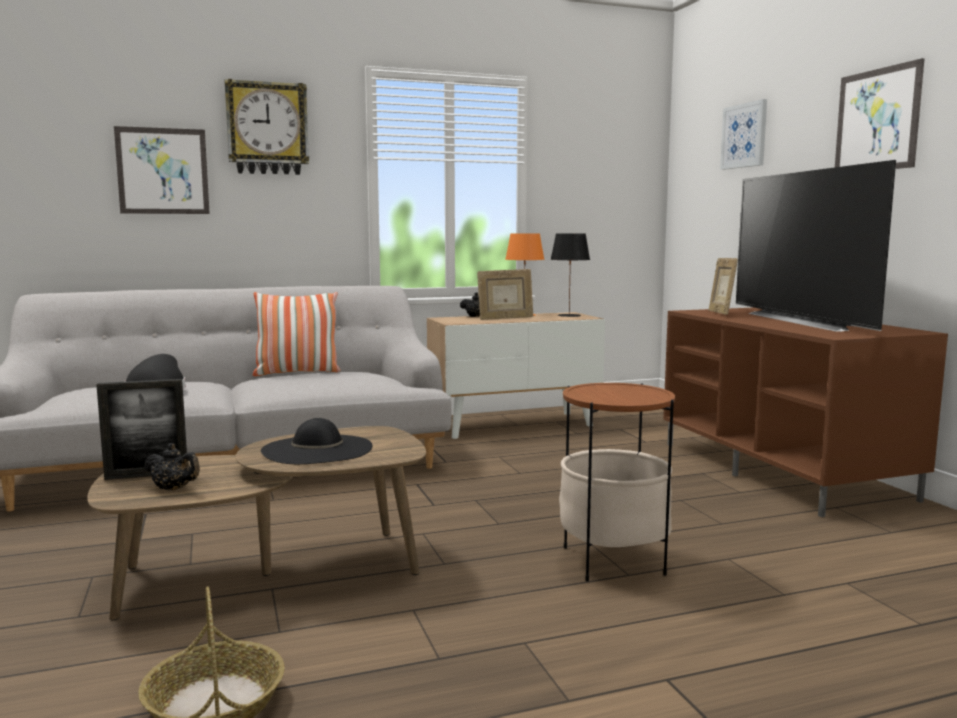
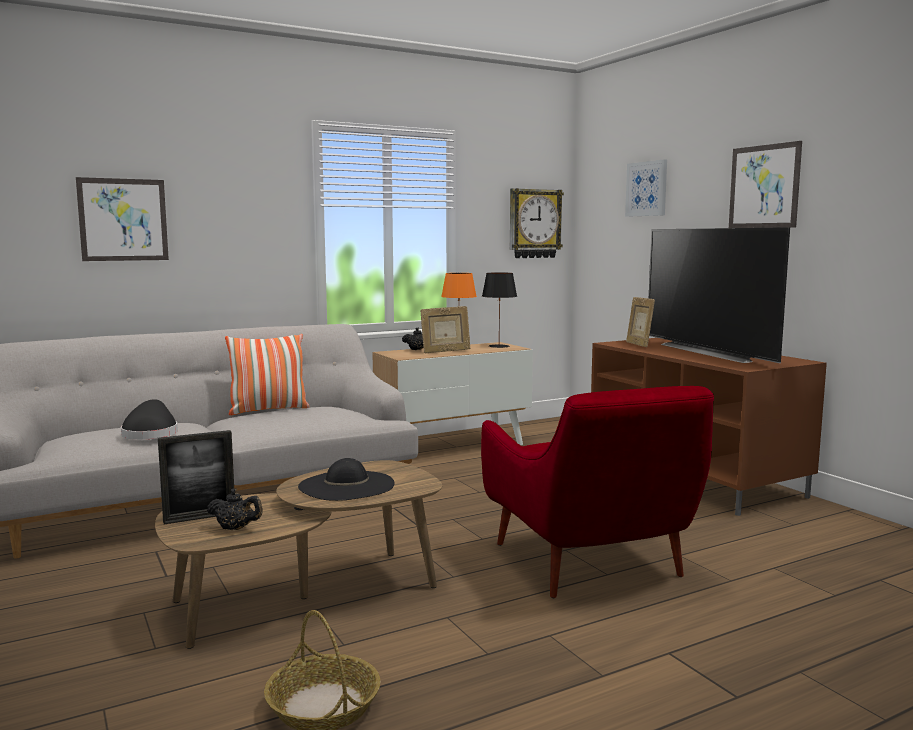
camera: 10 degrees left, 0 degrees up
wall clock [225,79,309,175] -> wall clock moved to [510,188,564,258]
side table [559,383,675,582] -> red armchair [481,386,714,598]

